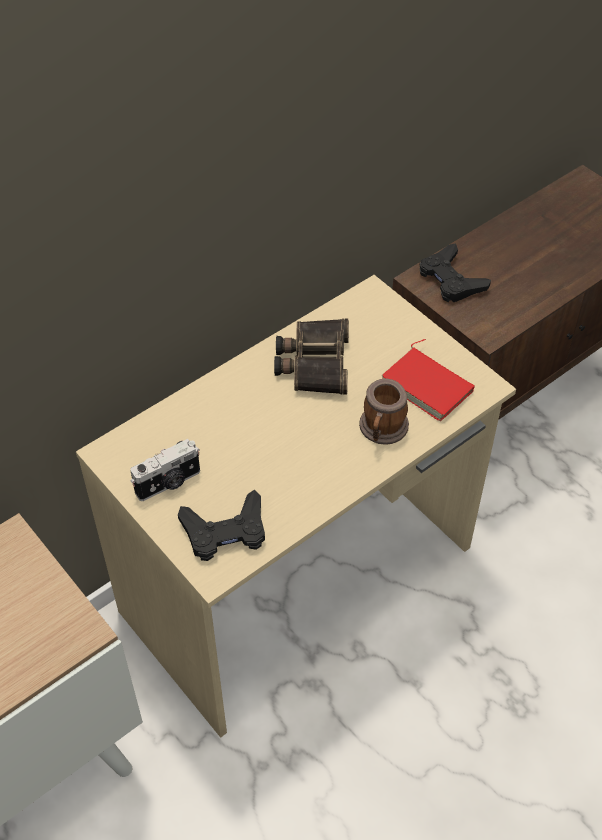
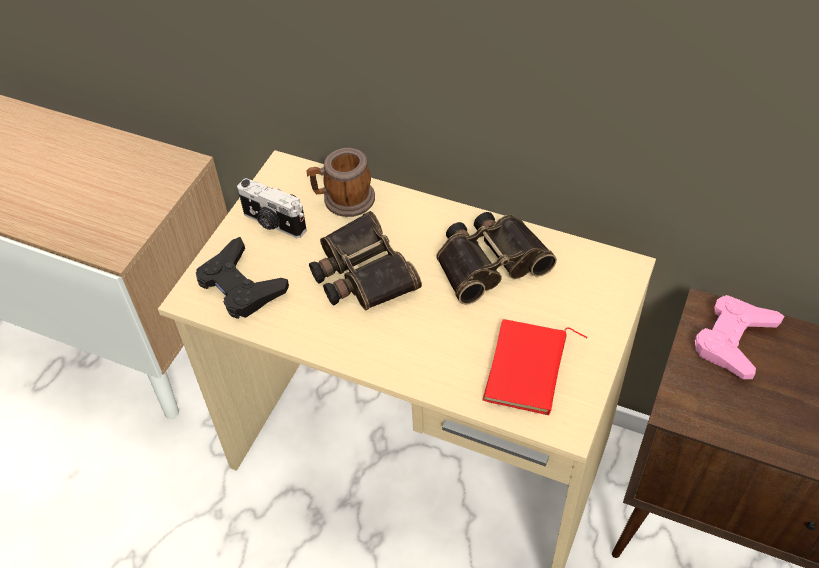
camera: 65 degrees right, 0 degrees up
mug [359,378,409,445] -> mug moved to [306,148,375,217]
black game controller [419,243,491,302] -> pink game controller [695,295,784,379]
none -> binoculars [309,211,422,310]

